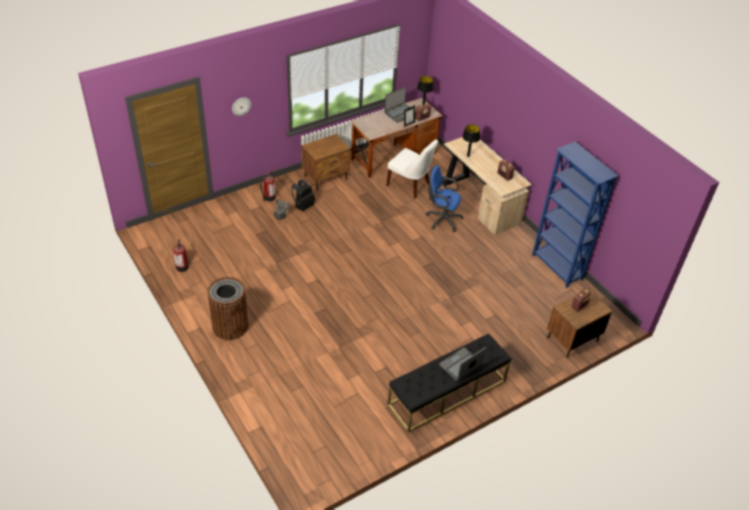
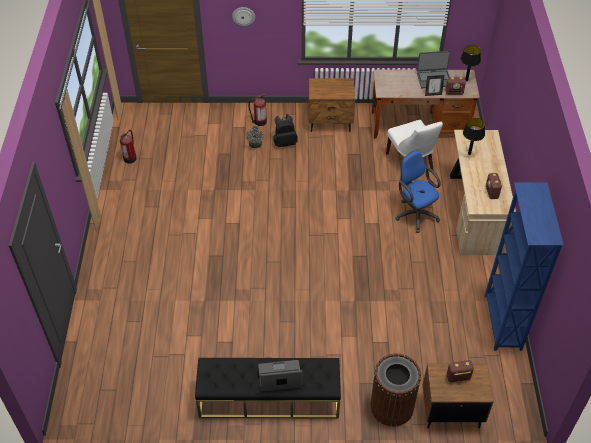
camera: 35 degrees right, 5 degrees up
brown trash can [207,277,248,340] -> brown trash can moved to [370,354,421,427]

